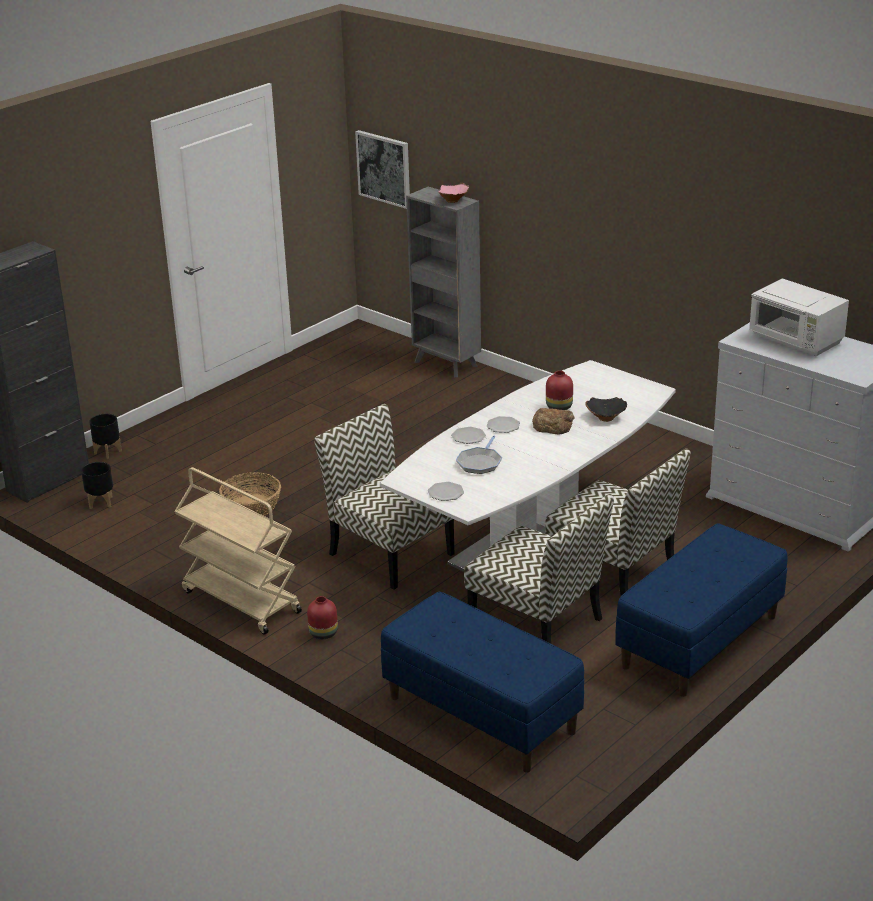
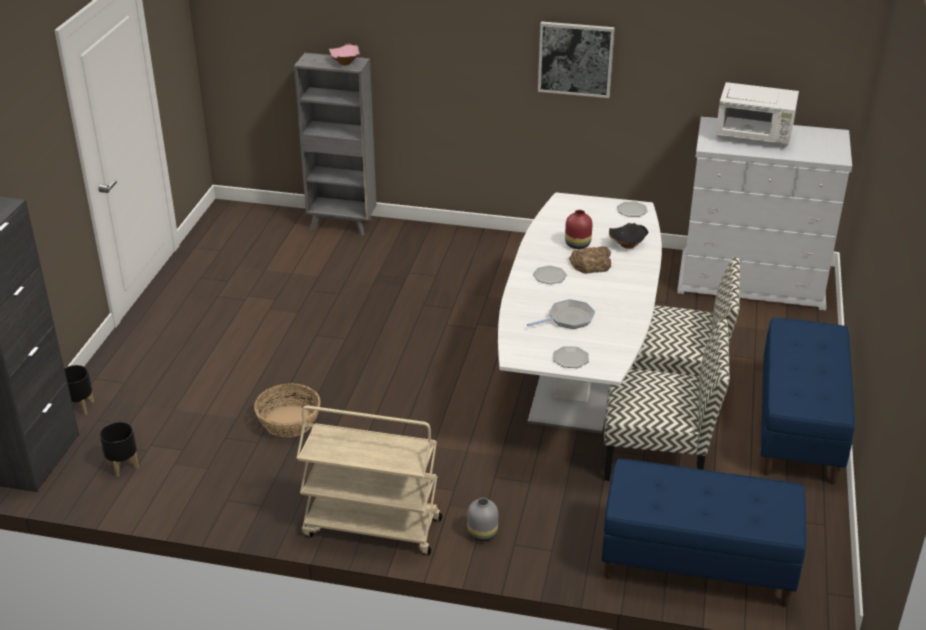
camera: 30 degrees left, 5 degrees up
red vase [307,596,338,639] -> grey vase [467,498,498,541]
chair [314,404,454,590] -> none
picture [355,130,410,209] -> picture moved to [538,21,615,98]
plate [451,427,486,444] -> plate moved to [617,202,648,217]
frying pan [456,436,502,474] -> frying pan turned 105 degrees counterclockwise [527,299,595,329]

